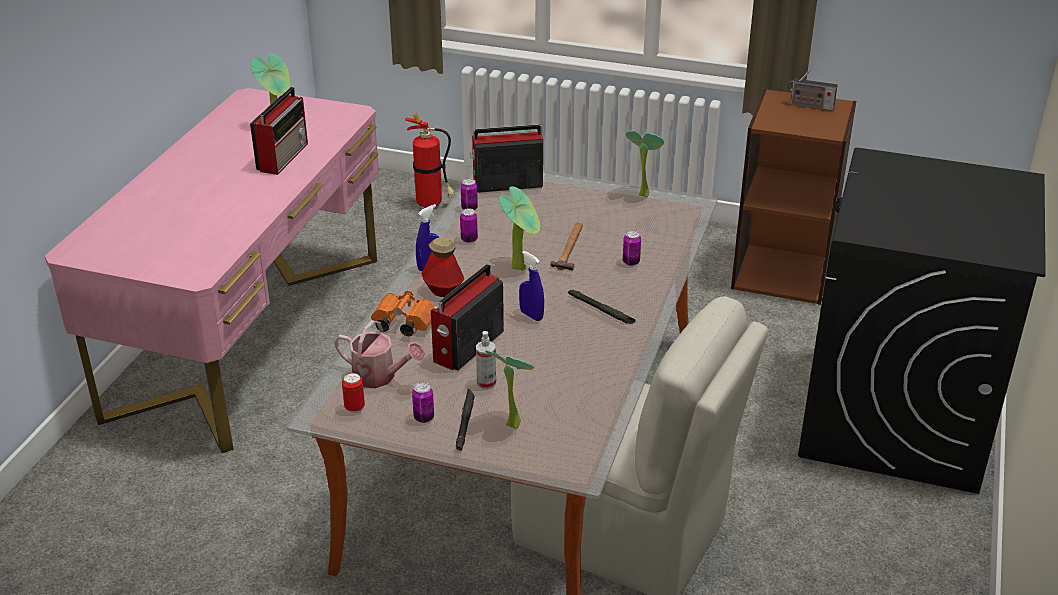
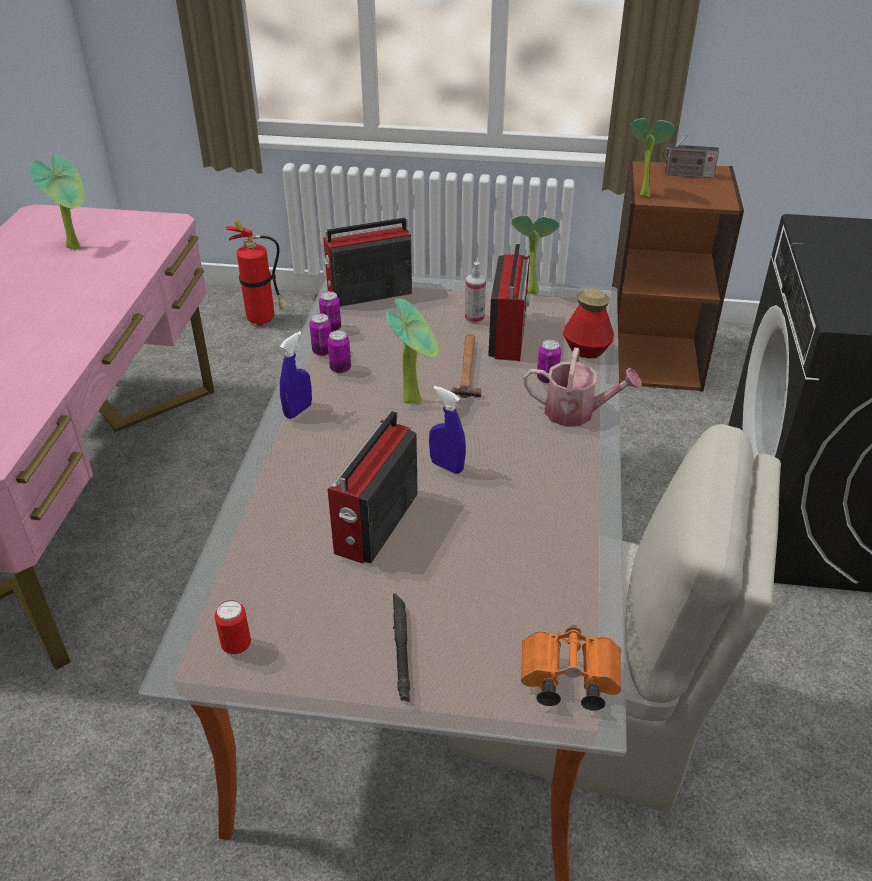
camera: 10 degrees left, 5 degrees up
radio [250,87,308,175] -> radio moved to [488,243,530,361]
watering can [334,320,425,388] -> watering can moved to [524,348,642,427]
orange binoculars [371,291,435,336] -> orange binoculars moved to [521,625,621,711]
can [412,382,434,423] -> can moved to [309,313,331,356]
bottle [422,237,464,297] -> bottle moved to [563,288,614,358]
spray bottle [476,331,496,390] -> spray bottle moved to [465,262,486,324]
potted plant [485,350,534,429] -> potted plant moved to [630,118,674,197]
black flashlight [568,290,636,324] -> none

